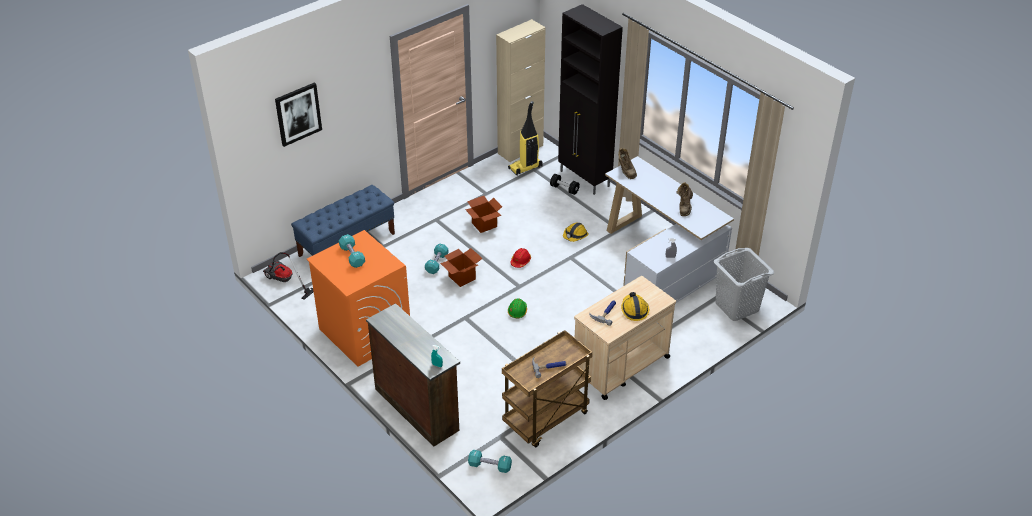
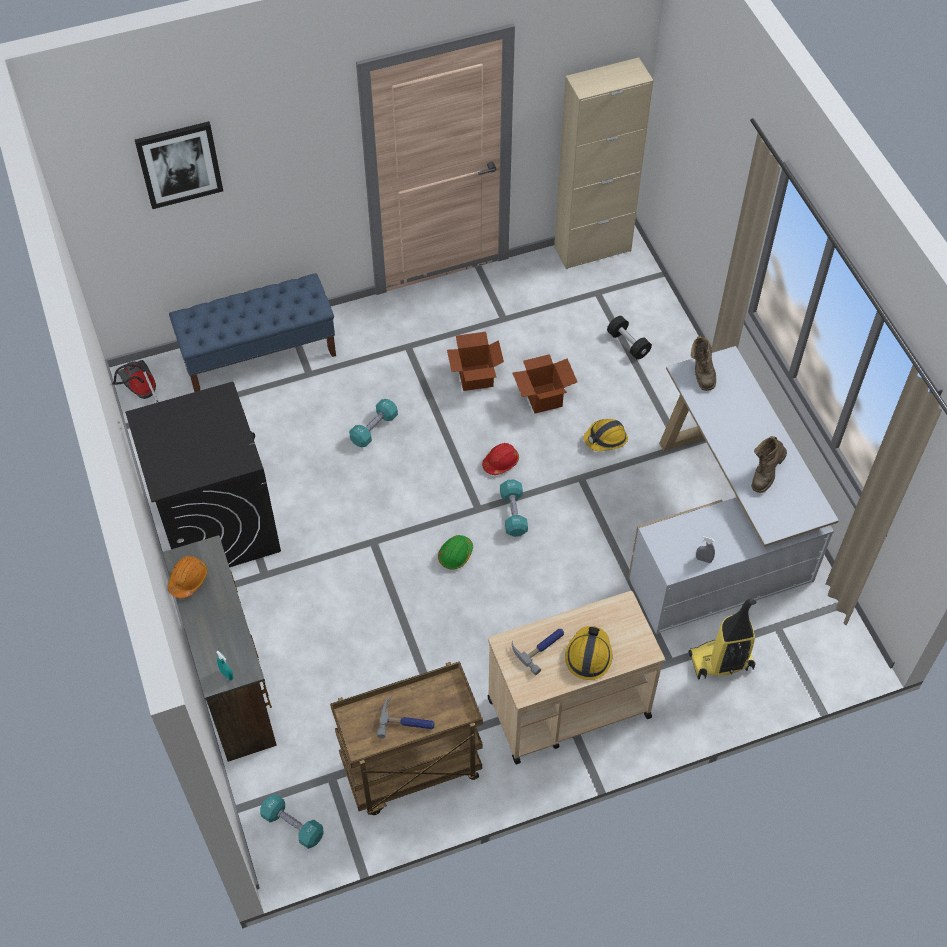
camera: 20 degrees right, 15 degrees up
orange washing machine [306,230,410,367] -> black washing machine [125,382,281,567]
turquoise dumbbell [339,234,365,268] -> turquoise dumbbell moved to [500,479,528,537]
cardboard box [440,248,483,287] -> cardboard box moved to [512,354,577,414]
vacuum cleaner [508,101,543,176] -> vacuum cleaner moved to [689,599,756,680]
black cabinet [558,4,623,195] -> none
grey laundry basket [714,248,774,321] -> none
none -> orange hard hat [168,556,207,598]

